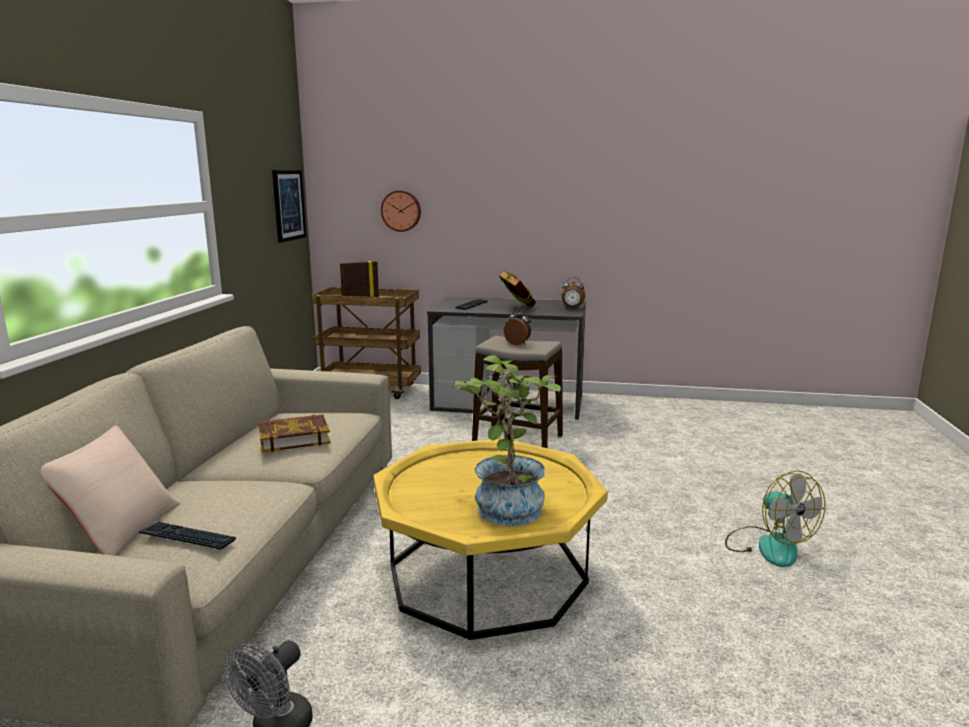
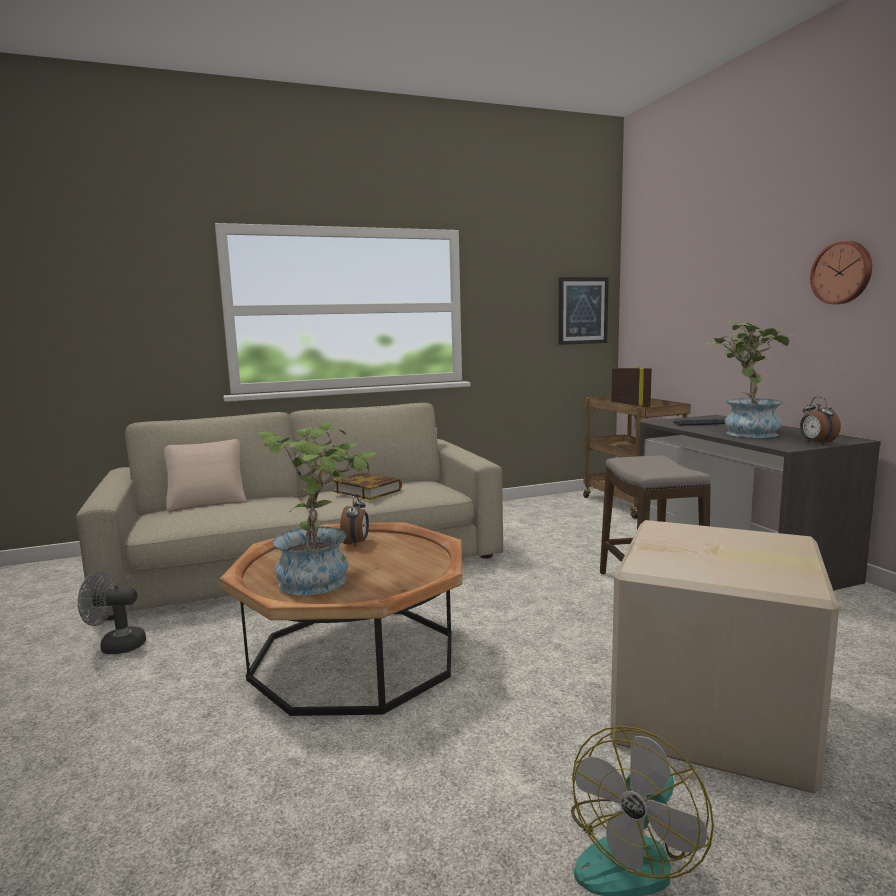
camera: 60 degrees right, 5 degrees down
keyboard [139,522,236,550] -> none
yellow coffee table [373,438,608,640] -> brown coffee table [220,522,462,716]
wall clock [381,190,421,232] -> wall clock moved to [810,241,872,304]
book [498,270,536,308] -> potted plant [703,321,795,438]
alarm clock [504,308,531,345] -> alarm clock moved to [340,493,369,547]
none -> cardboard box [610,520,839,793]

